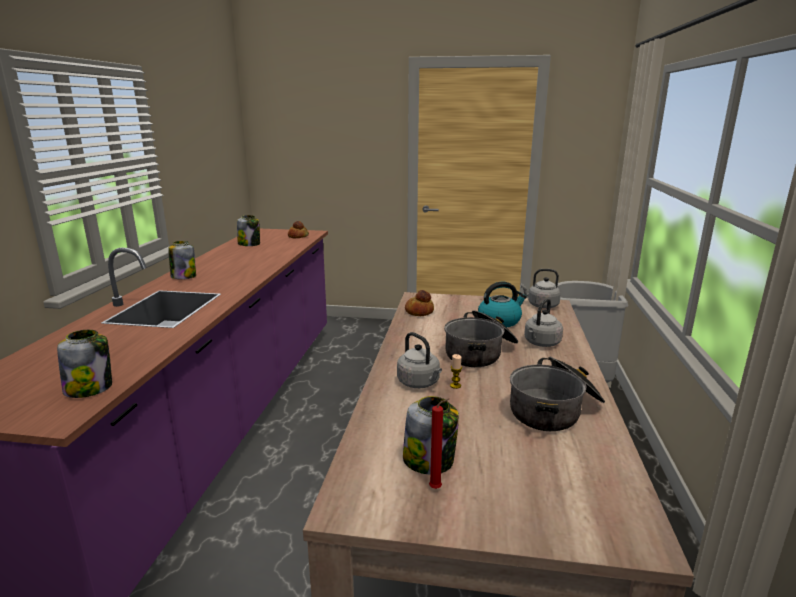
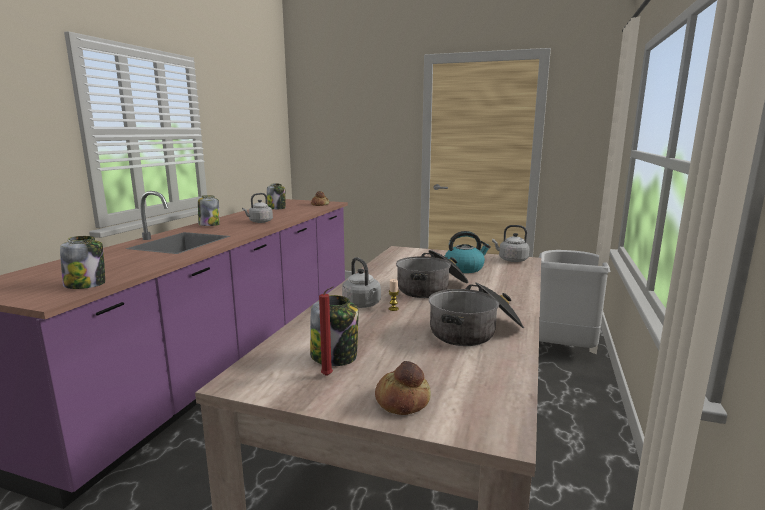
camera: 10 degrees right, 5 degrees down
bread [405,290,434,316] -> bread moved to [375,361,431,415]
grey kettle [524,298,563,347] -> grey kettle moved to [242,193,273,223]

